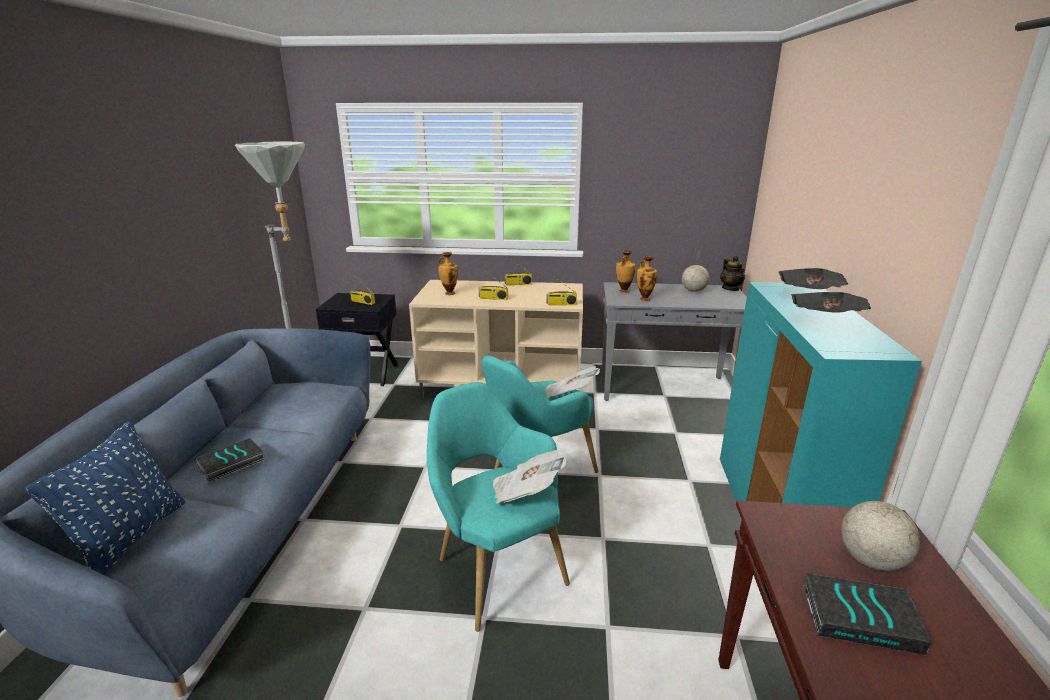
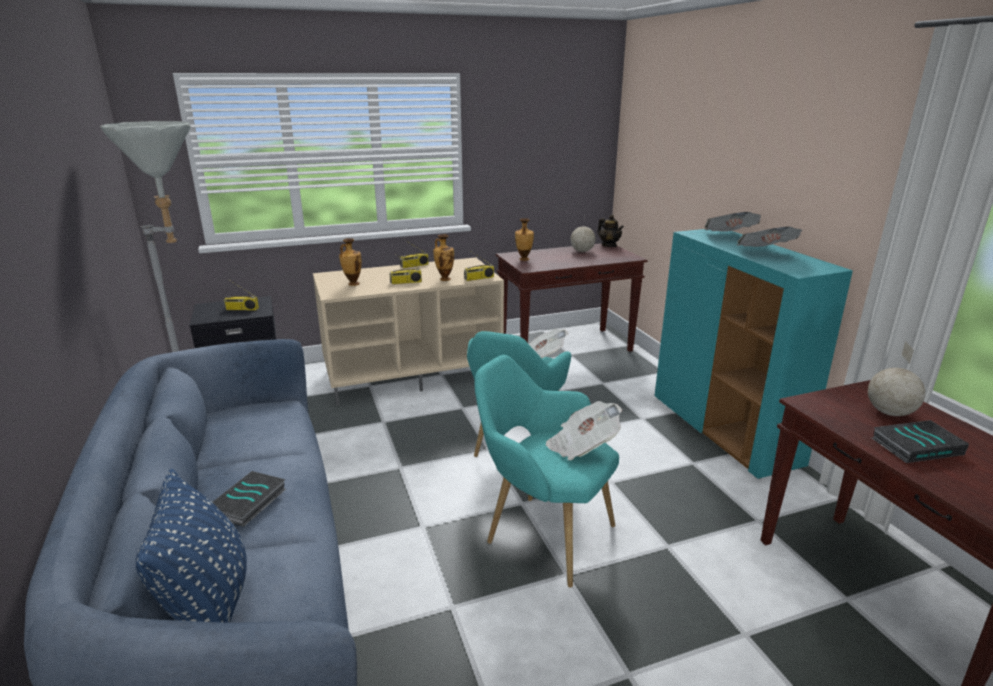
camera: 25 degrees left, 0 degrees up
grey console table [602,282,747,401] -> brown console table [496,243,648,352]
vase [637,256,657,301] -> vase moved to [433,234,454,281]

